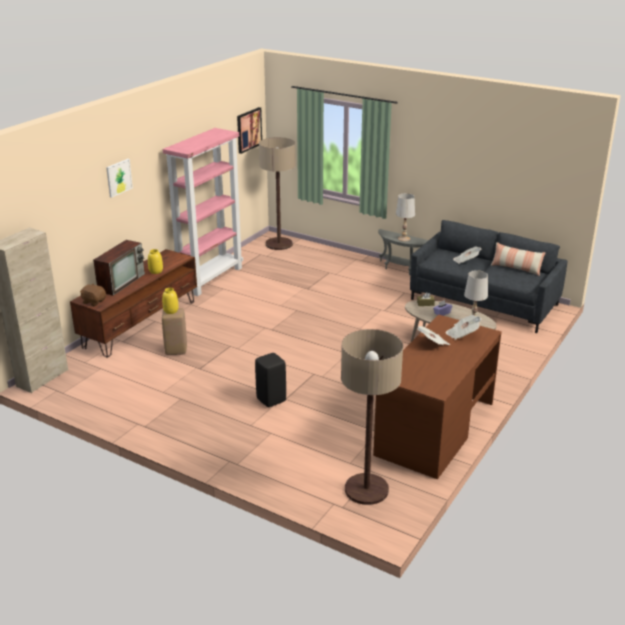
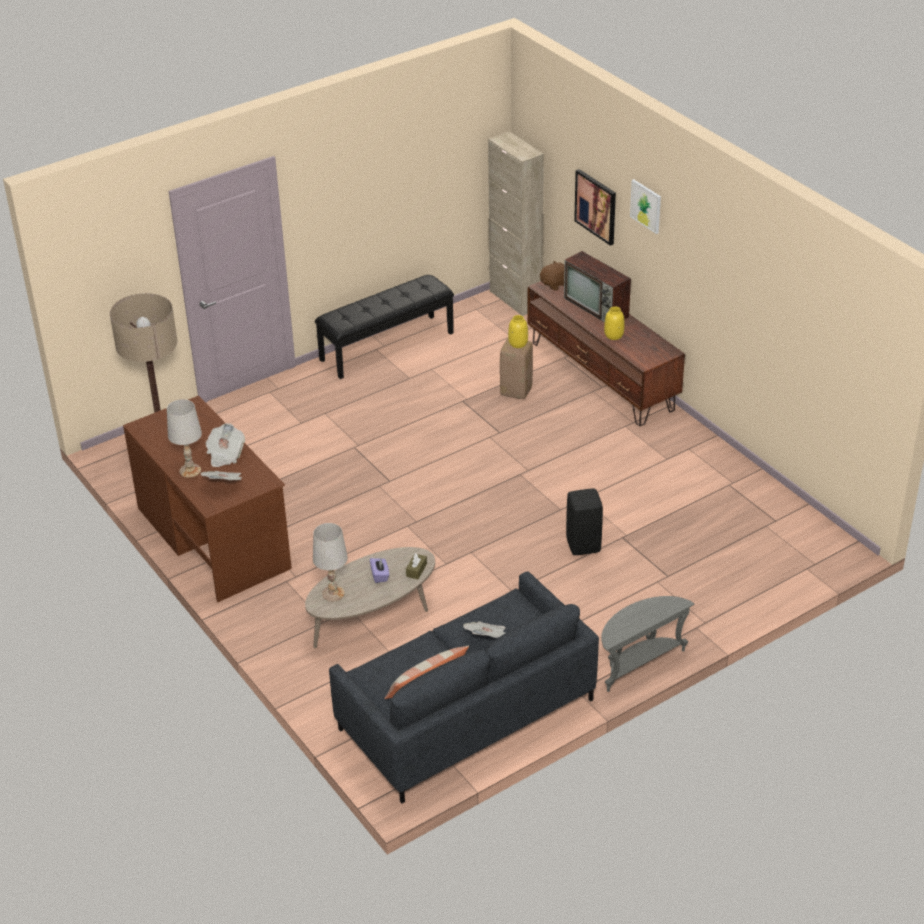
camera: 115 degrees right, 10 degrees up
pink bookcase [162,128,243,296] -> none
picture [237,107,262,154] -> picture moved to [574,169,616,246]
black stool [255,353,286,407] -> black stool moved to [566,489,603,555]
floor lamp [259,137,296,250] -> none
white table lamp [396,193,415,242] -> white table lamp moved to [167,399,202,478]
none -> black bench [315,275,454,379]

